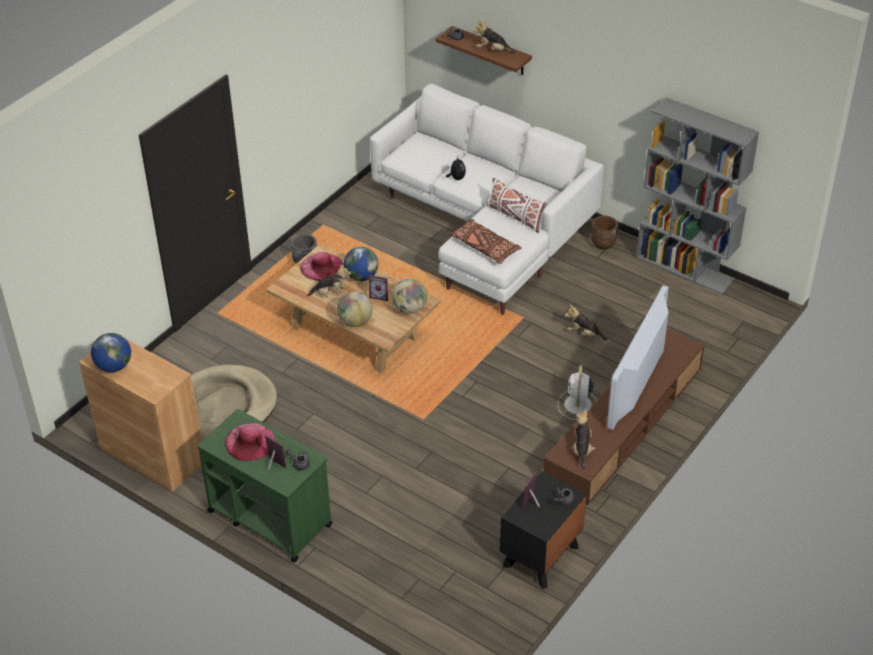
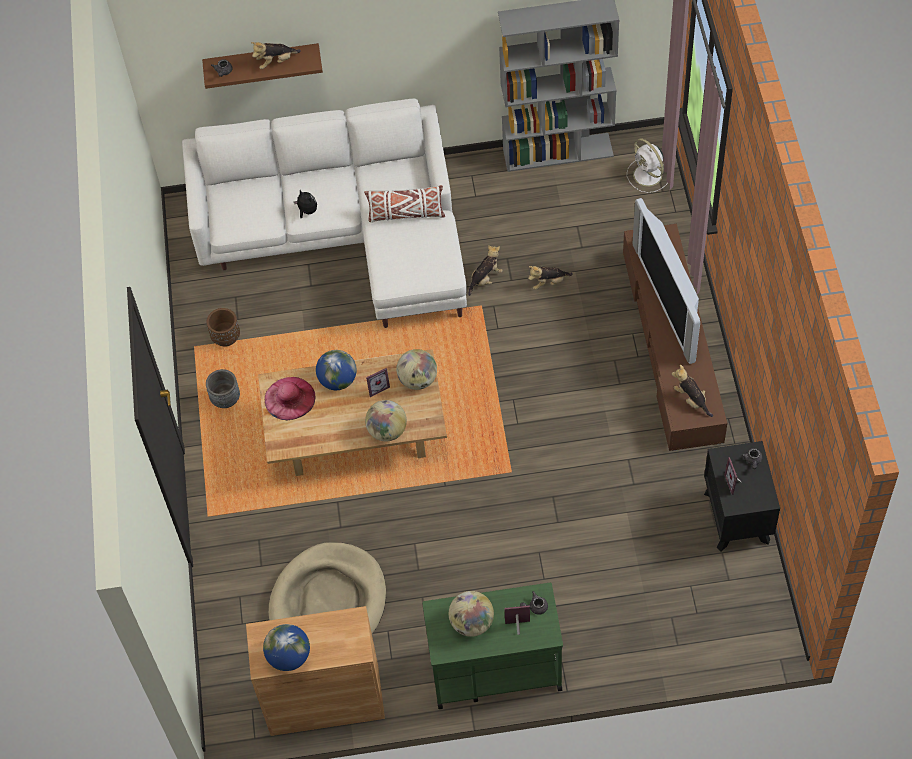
camera: 40 degrees left, 15 degrees up
pink hat [225,423,275,461] -> globe [449,591,494,637]
plush toy [307,263,351,297] -> plush toy moved to [468,245,503,296]
brown pillow [450,219,522,264] -> none
white fan [558,365,597,420] -> white fan moved to [627,138,668,193]
brown planter [591,216,618,250] -> brown planter moved to [207,308,240,347]

